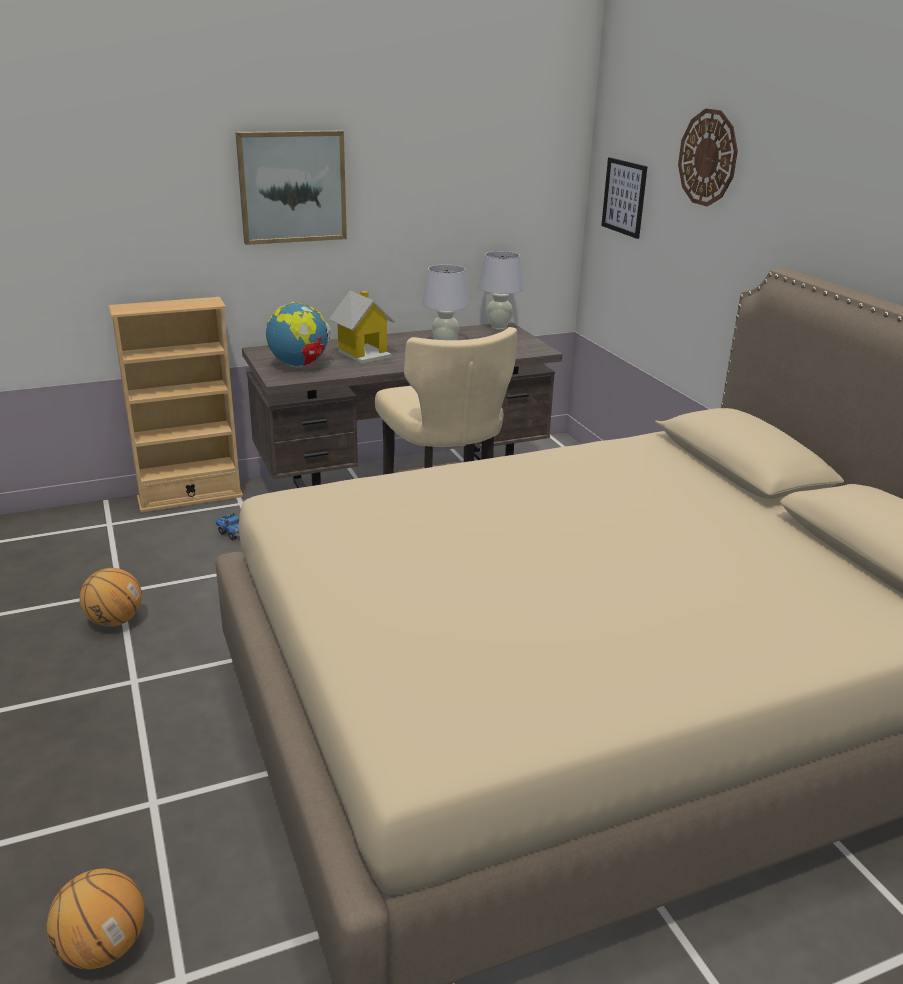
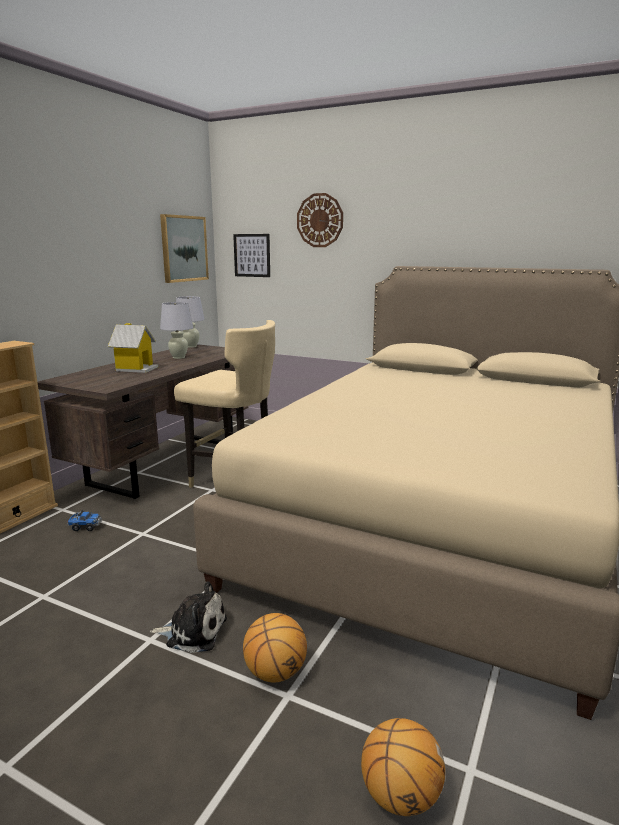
camera: 40 degrees left, 10 degrees down
basketball [79,568,142,627] -> basketball moved to [243,613,307,683]
picture [235,130,347,245] -> picture moved to [160,214,209,283]
globe [266,302,330,367] -> none
none -> plush toy [150,581,227,653]

